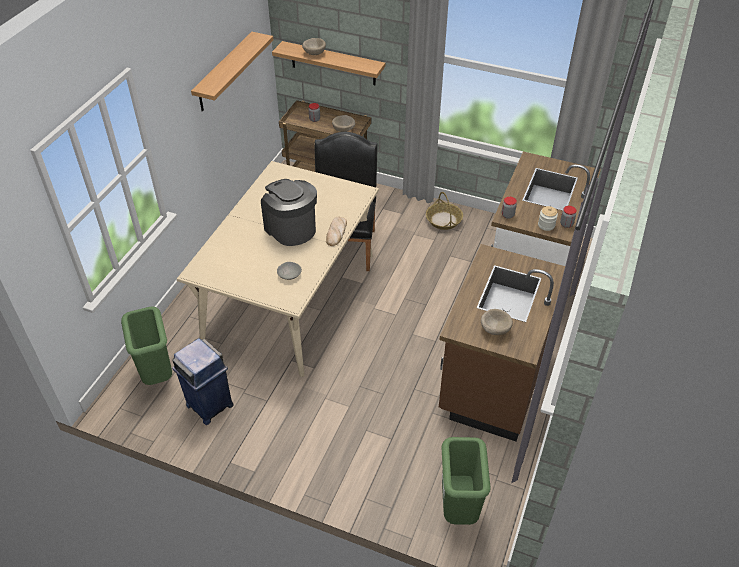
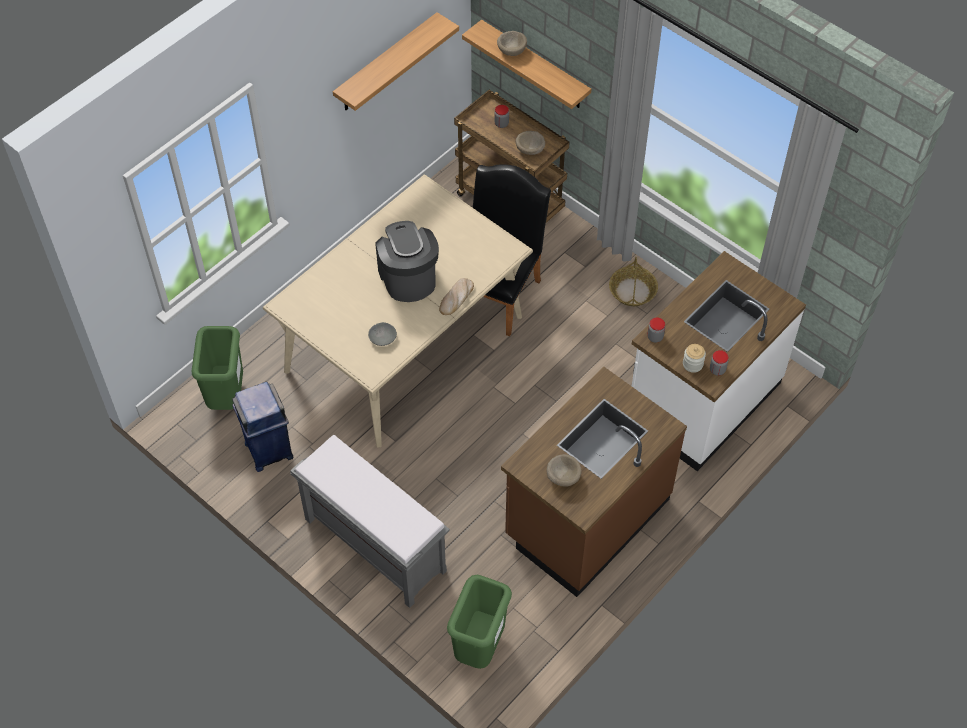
camera: 20 degrees right, 10 degrees up
none -> grey bench [290,435,450,608]

